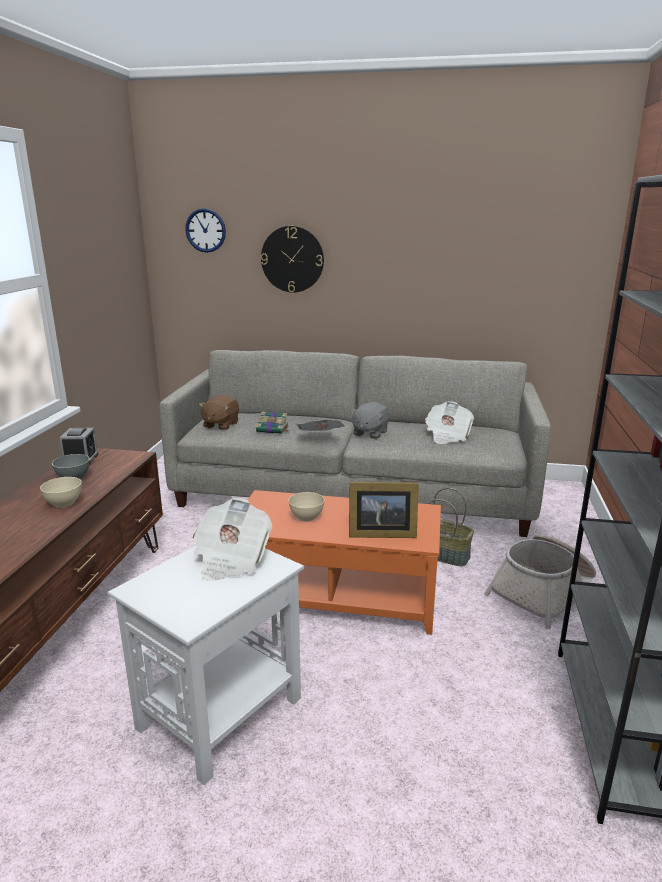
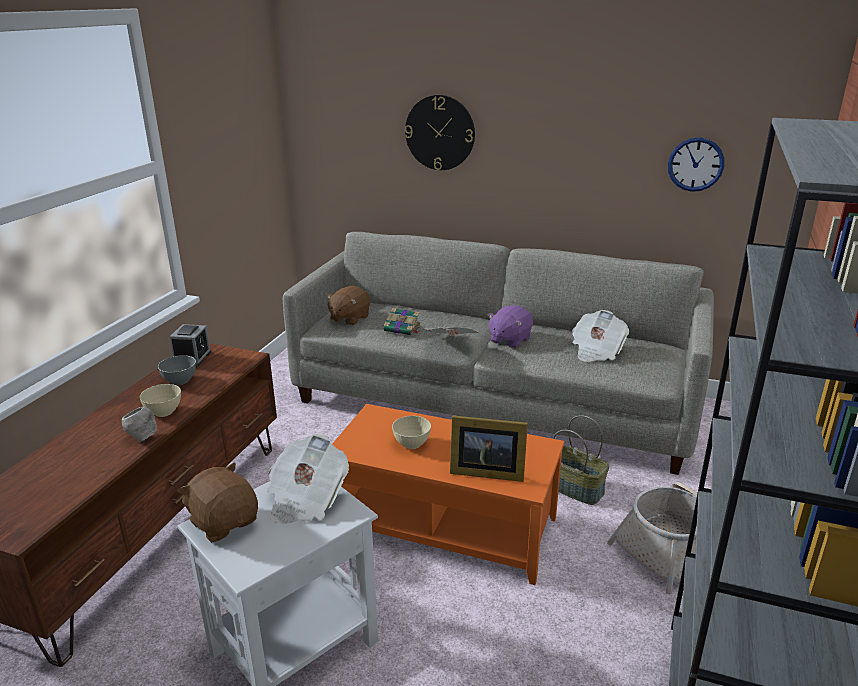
camera: 10 degrees right, 5 degrees up
wall clock [185,208,226,253] -> wall clock moved to [668,137,724,192]
grey plush toy [350,402,389,439] -> purple plush toy [487,305,533,348]
none -> grey bowl [122,407,157,442]
none -> brown plush toy [177,462,258,543]

